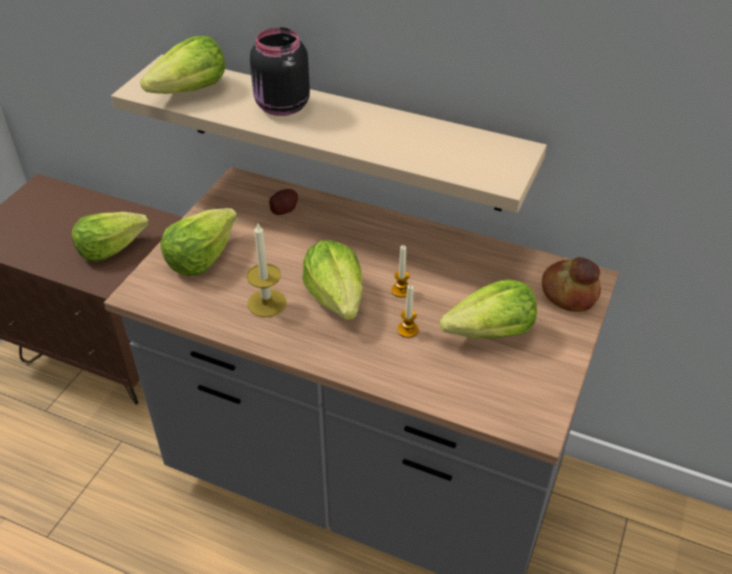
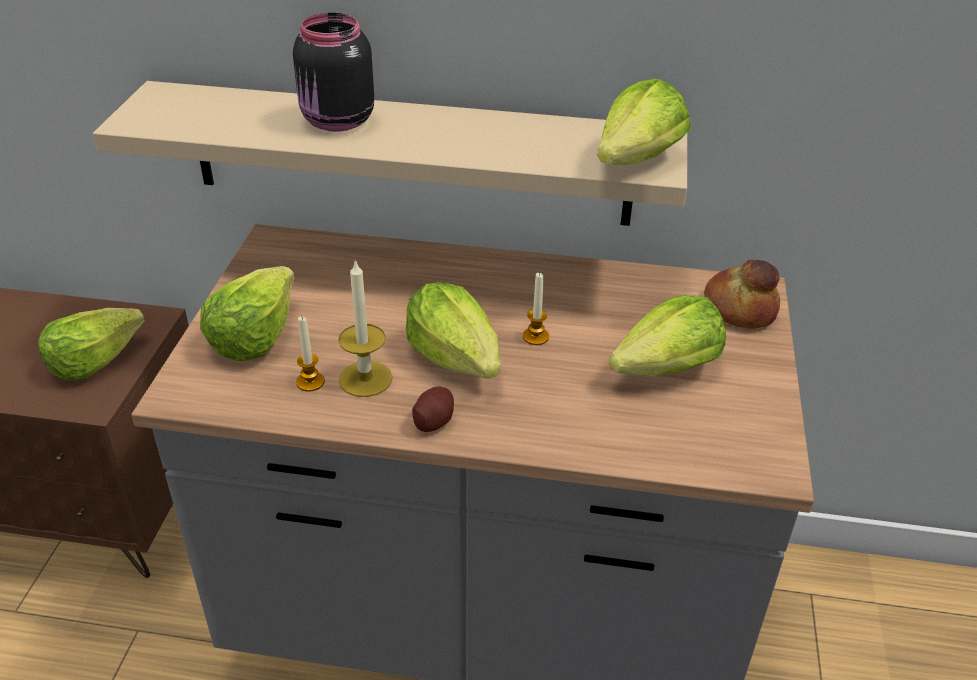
camera: 15 degrees left, 5 degrees down
lettuce [140,36,225,94] -> lettuce moved to [597,79,691,165]
potato [269,189,298,215] -> potato moved to [412,386,454,432]
candle [398,285,419,338] -> candle moved to [296,316,325,392]

